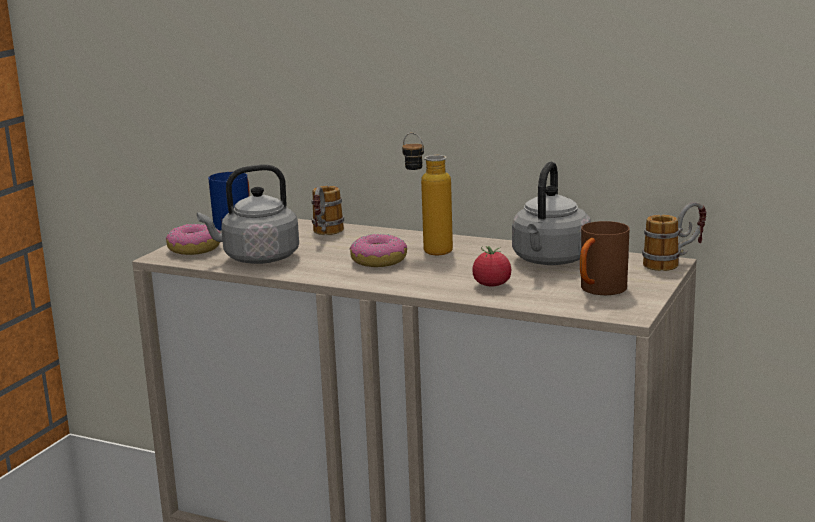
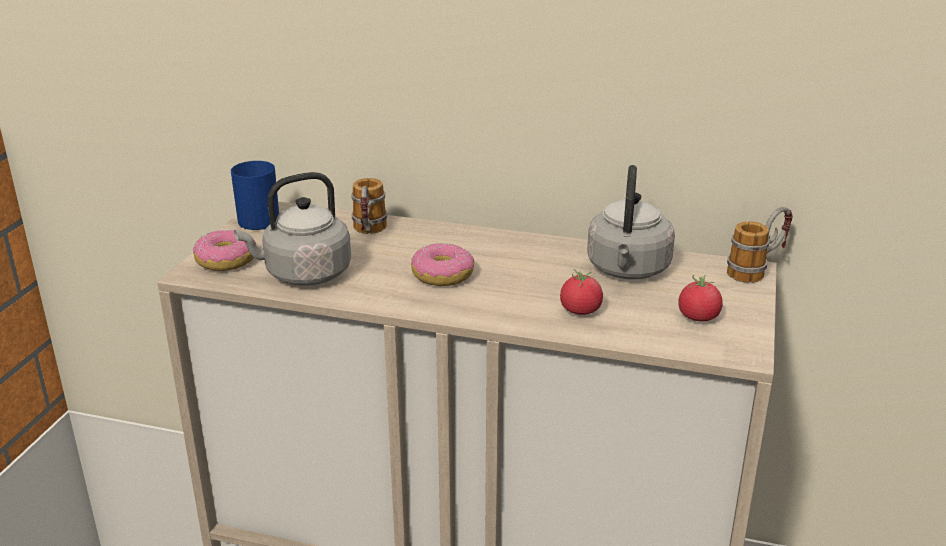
camera: 10 degrees left, 10 degrees up
bottle [402,133,453,255] -> none
brown mug [580,221,630,295] -> tomato [678,275,723,322]

